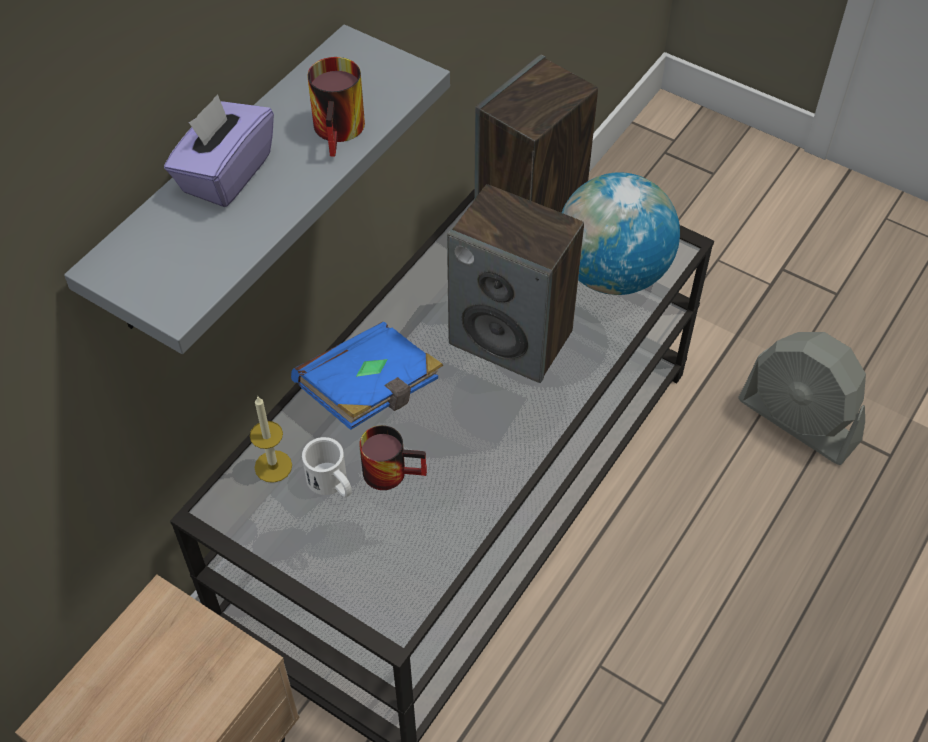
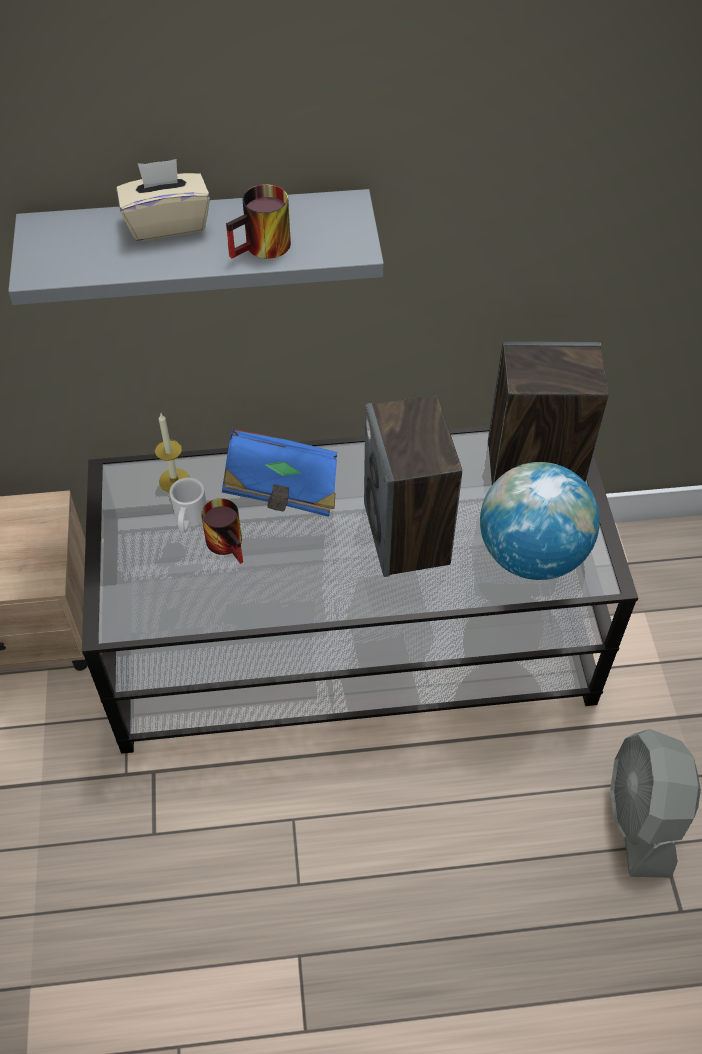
camera: 50 degrees right, 0 degrees up
purple tissue box [164,94,274,207] -> beige tissue box [116,159,210,241]

